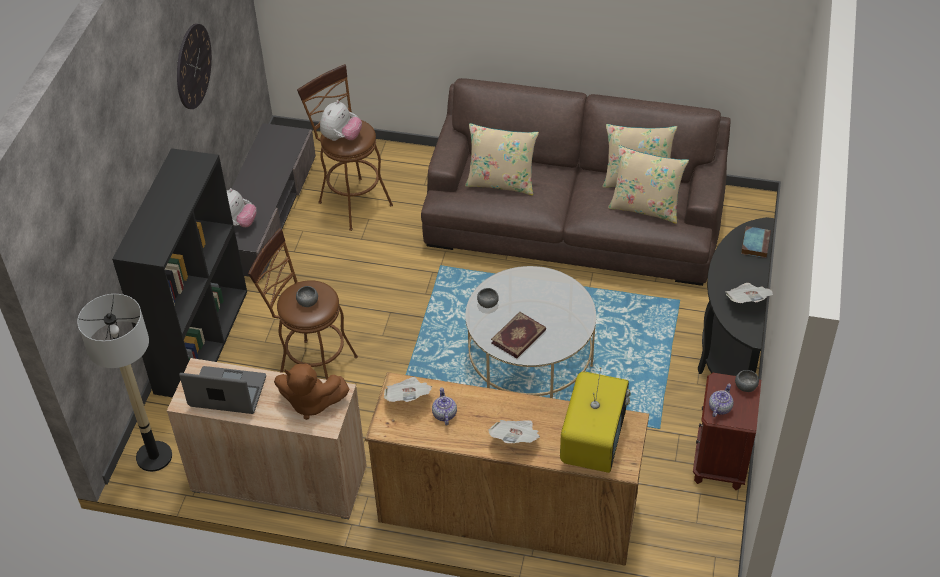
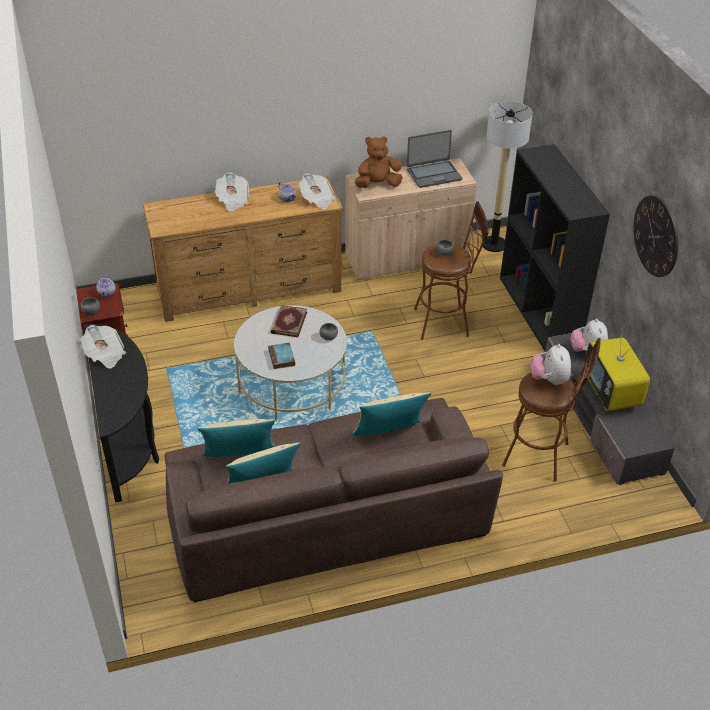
camera: 150 degrees right, 5 degrees down
television [560,367,631,473] -> television moved to [584,329,650,411]
book [741,226,771,258] -> book moved to [268,343,295,369]

